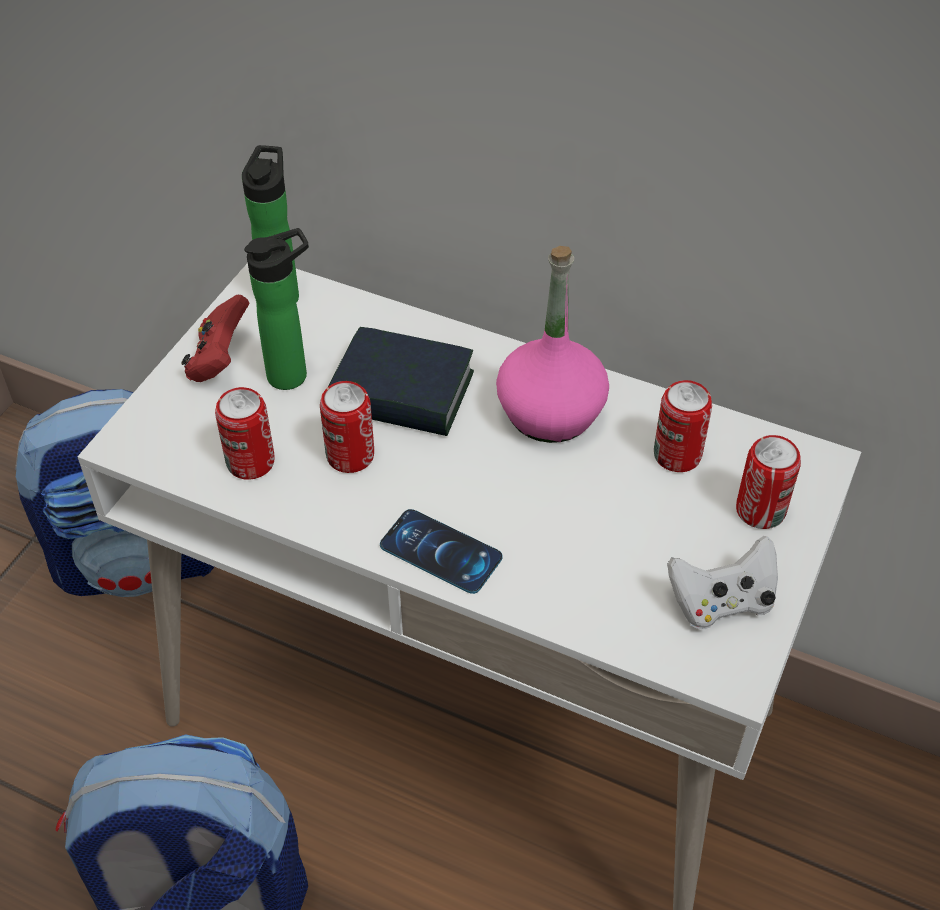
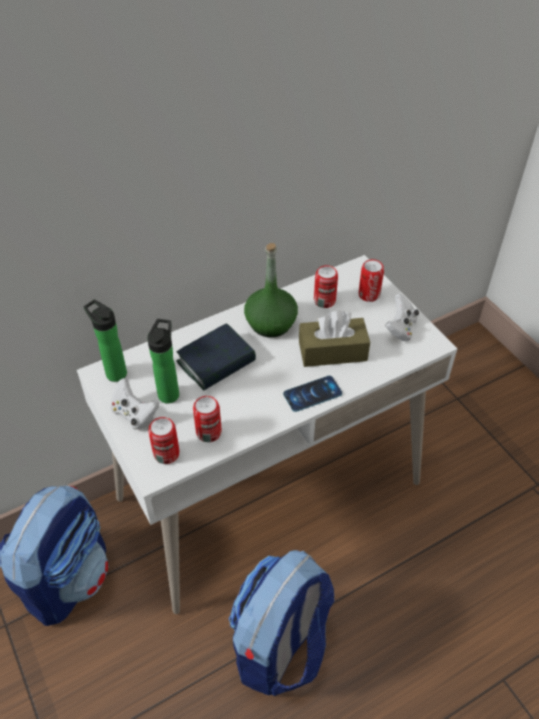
camera: 55 degrees left, 0 degrees up
red game controller [182,295,250,382] -> white game controller [111,378,159,430]
can [320,381,374,473] -> can moved to [148,417,179,464]
pink bottle [496,246,609,443] -> green bottle [244,243,298,337]
none -> brown tissue box [299,310,370,367]

